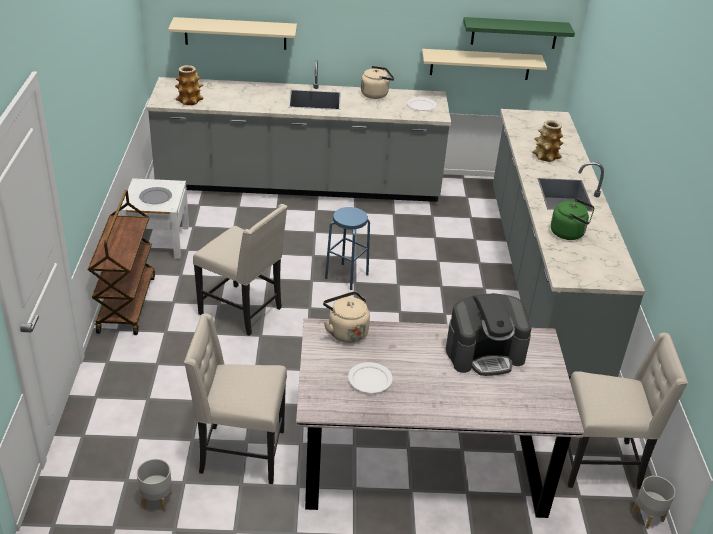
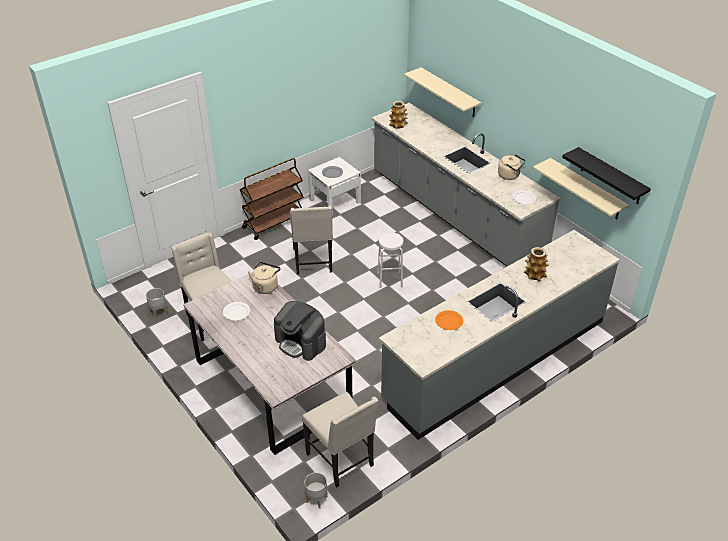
camera: 55 degrees right, 5 degrees up
blue stool [325,207,370,290] -> white stool [378,232,404,289]
green shelf [463,17,575,49] -> black shelf [562,147,651,204]
green kettle [551,198,594,240] -> orange plate [435,310,463,330]

